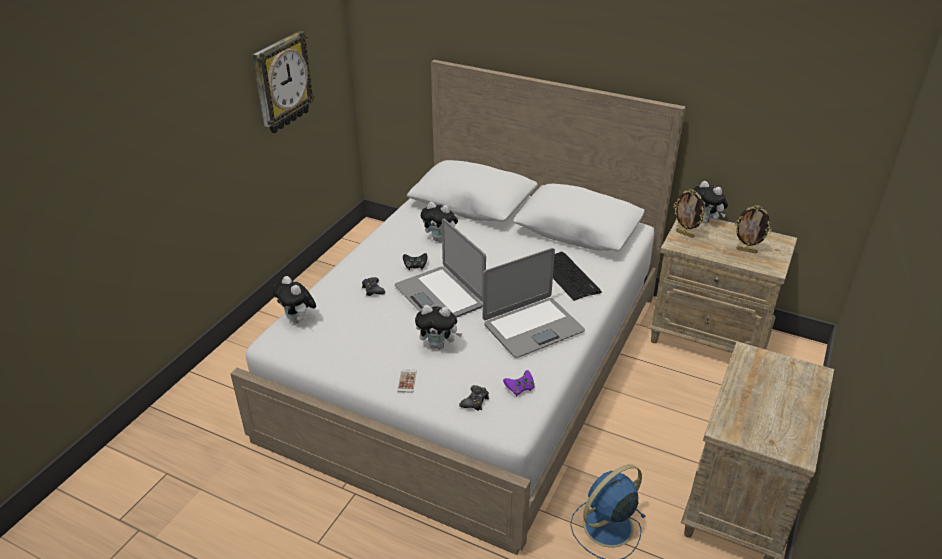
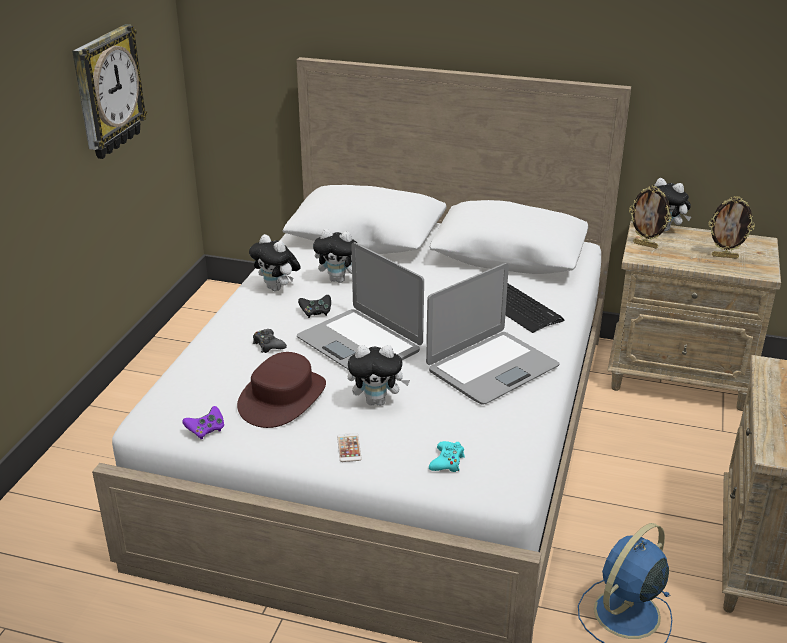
camera: 10 degrees left, 5 degrees down
plush toy [272,276,316,324] -> plush toy moved to [249,234,301,291]
black game controller [459,385,489,411] -> turquoise game controller [429,441,465,472]
purple game controller [503,370,534,396] -> purple game controller moved to [182,406,224,439]
none -> brown hat [237,352,326,428]

